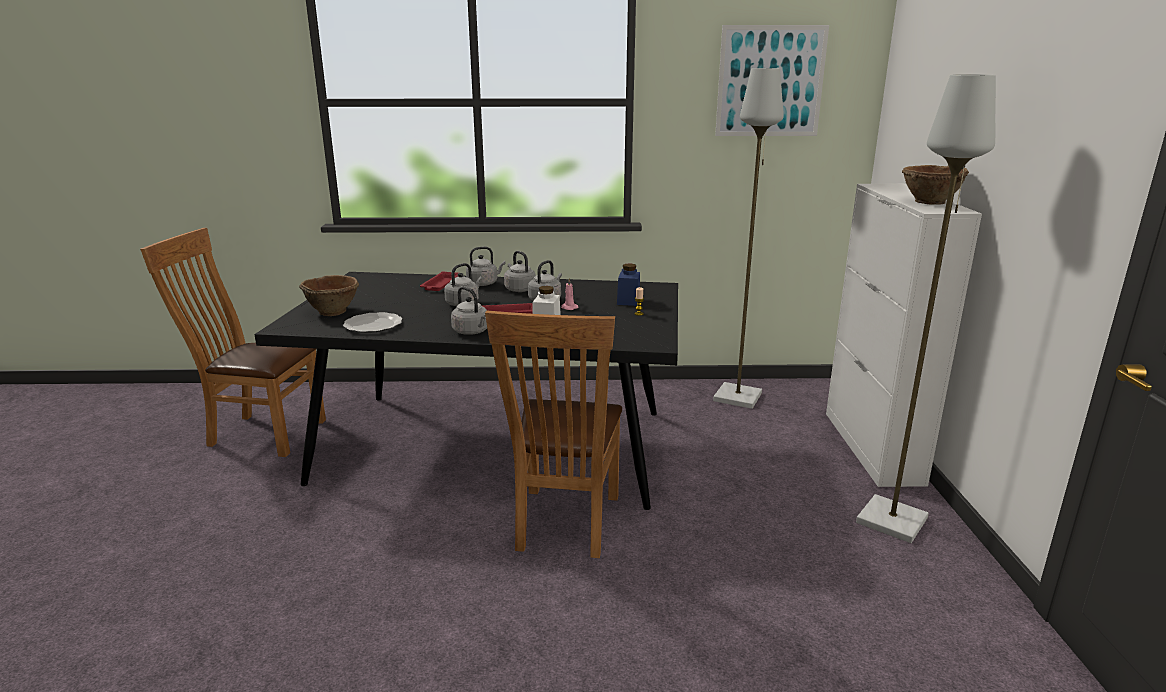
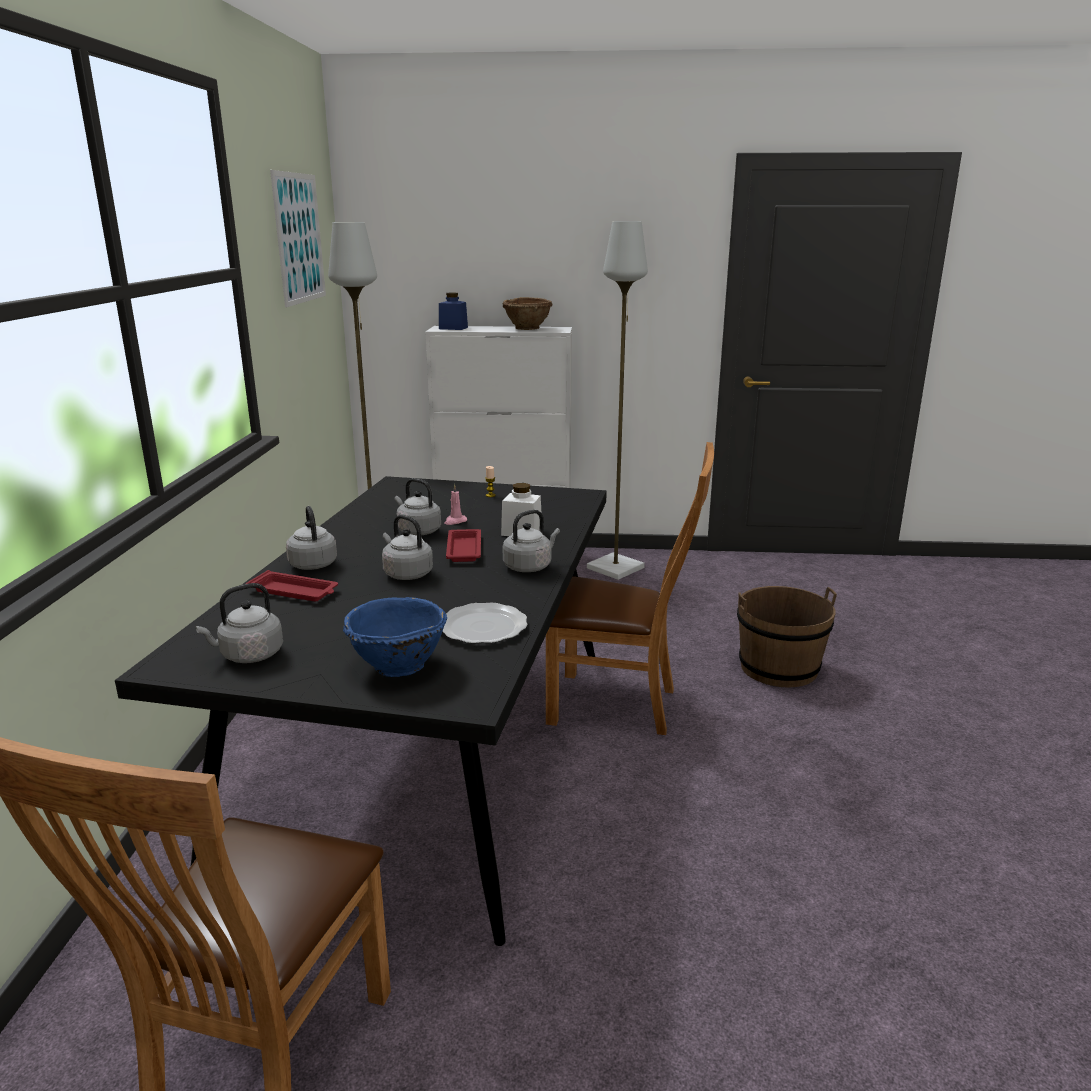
camera: 85 degrees left, 0 degrees up
brown bowl [299,275,359,316] -> blue bowl [343,597,447,677]
grey kettle [504,251,536,292] -> grey kettle moved to [196,583,283,663]
blue jar [617,263,640,306] -> blue jar moved to [439,293,468,330]
none -> brown bucket [737,586,837,688]

